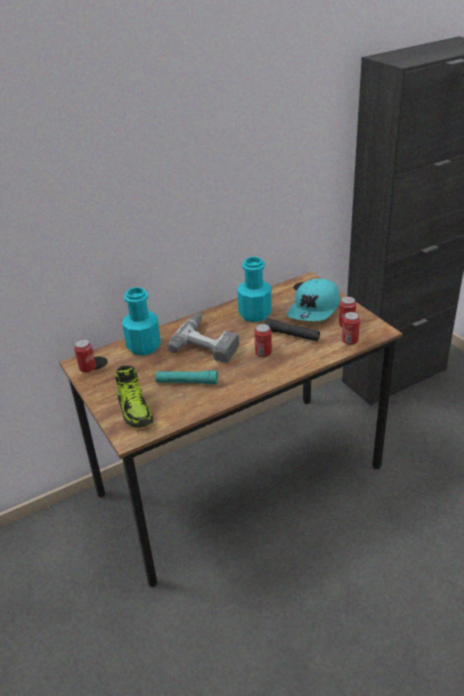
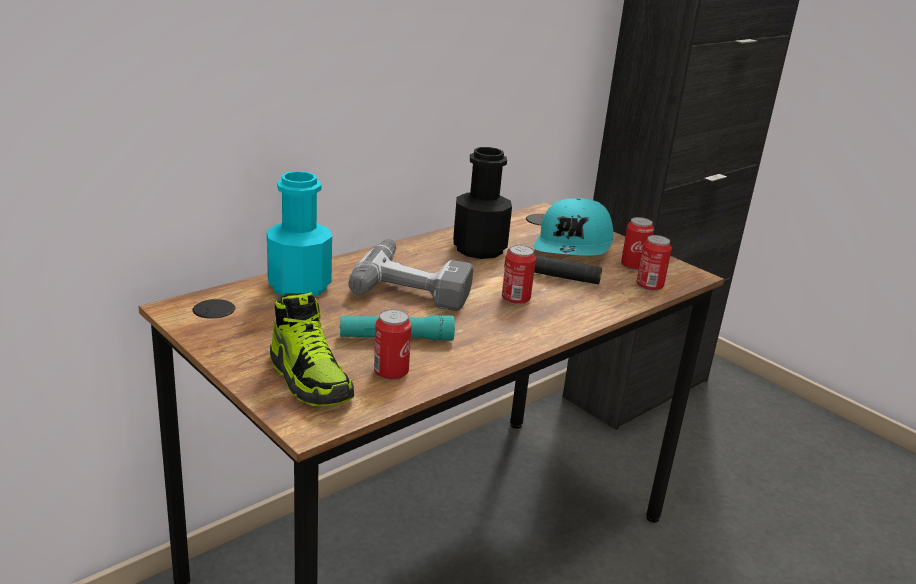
camera: 15 degrees left, 10 degrees down
can [74,339,96,373] -> can moved to [374,309,412,380]
turquoise bottle [237,257,272,322] -> black bottle [453,147,512,259]

